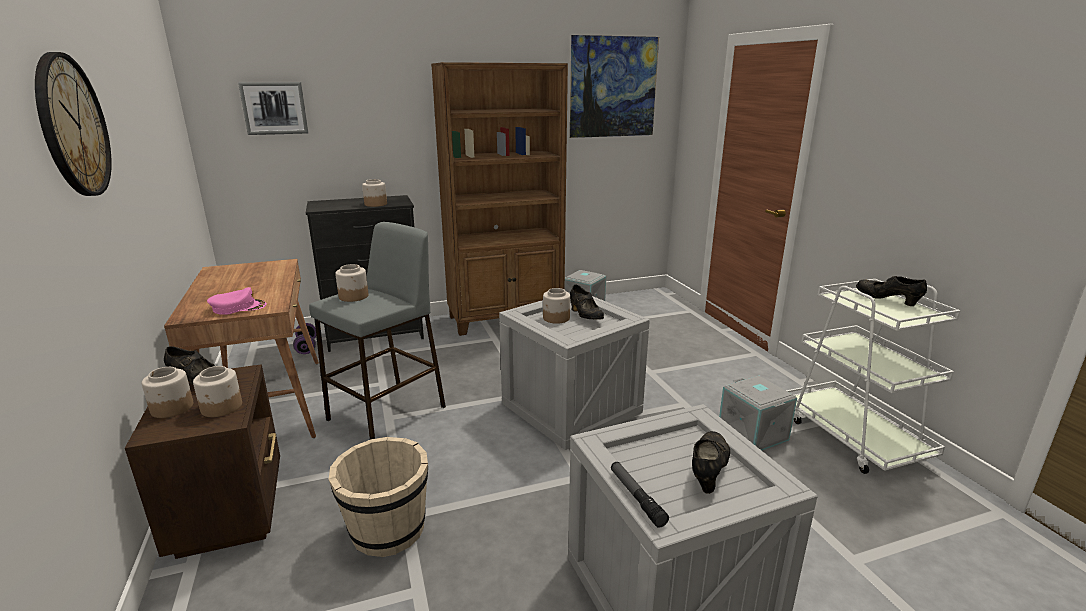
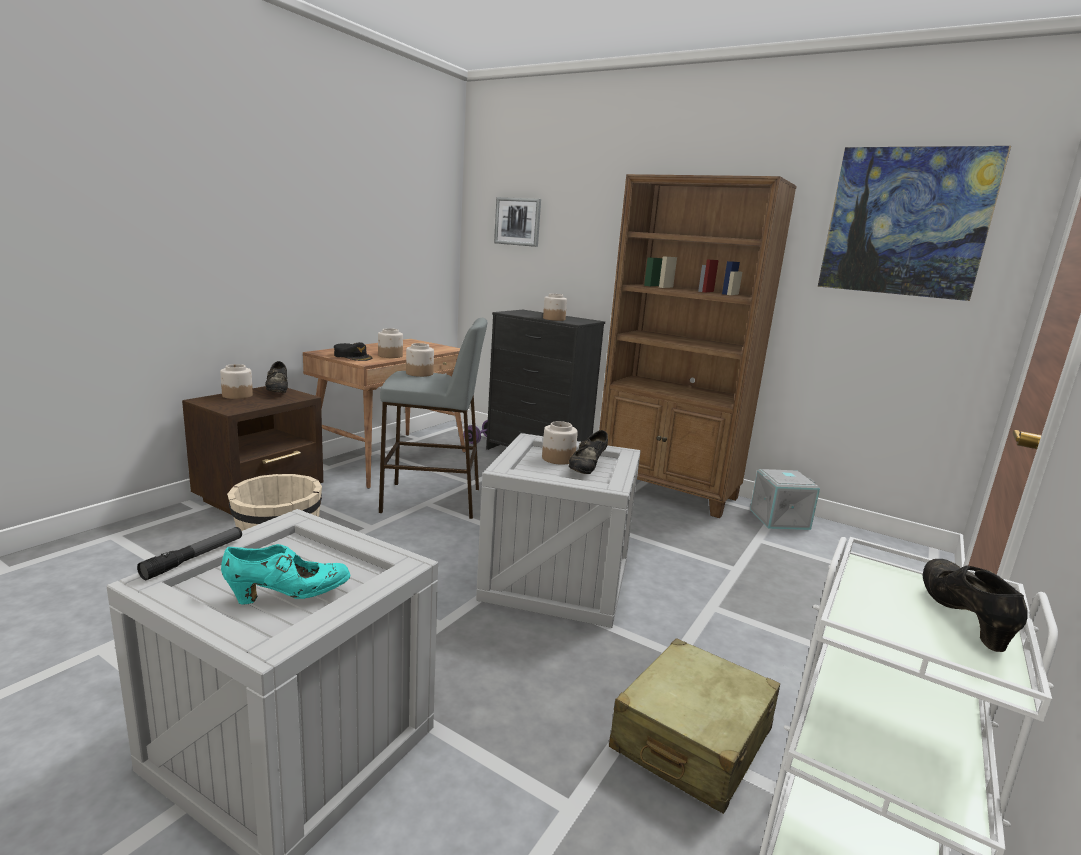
camera: 50 degrees right, 5 degrees down
wall clock [35,52,112,196] -> none
jar [193,366,242,417] -> jar moved to [378,328,403,358]
pink cap [207,287,267,315] -> black cap [334,342,372,361]
black shoe [692,431,730,494] -> turquoise shoe [221,544,350,604]
grey storage box [719,376,797,451] -> beige suitcase [609,638,780,814]

